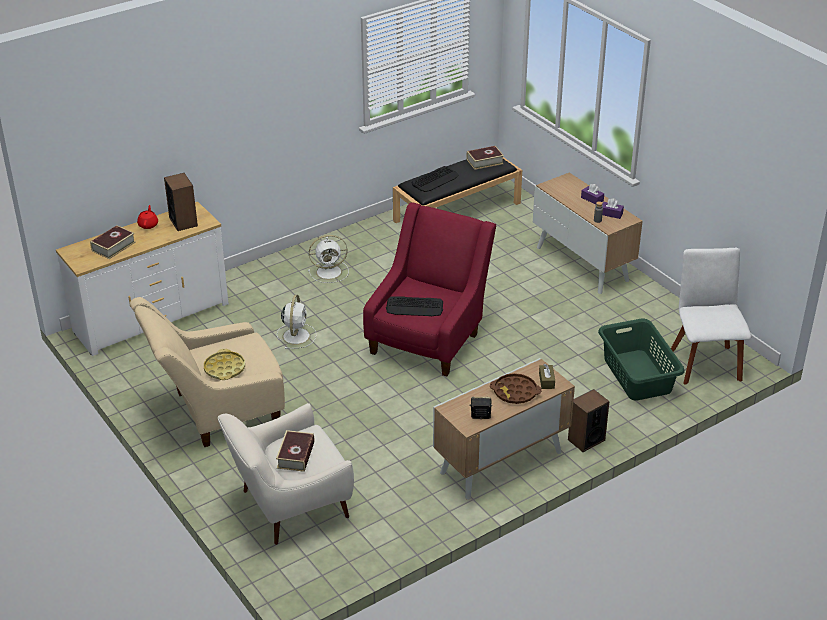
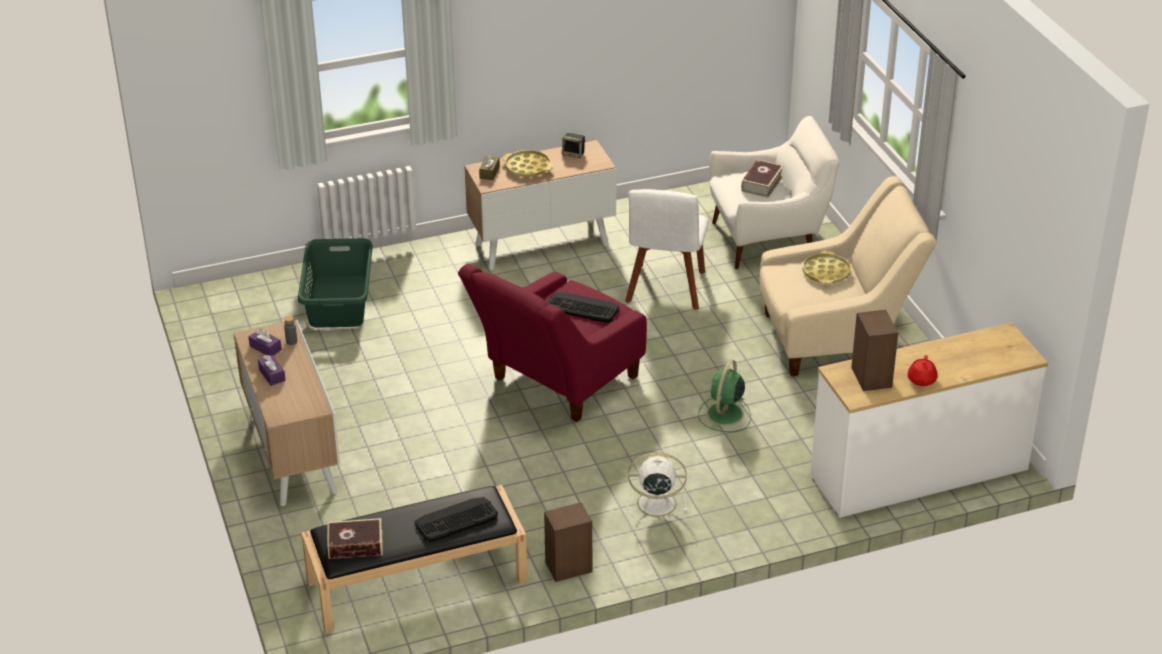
camera: 165 degrees left, 0 degrees up
book [90,225,136,259] -> none
white fan [277,295,316,349] -> green fan [698,360,751,432]
brown tray [490,373,541,404] -> yellow tray [503,150,553,177]
speaker [568,389,610,452] -> speaker moved to [544,502,592,582]
white chair [671,248,751,385] -> white chair moved to [625,189,709,310]

